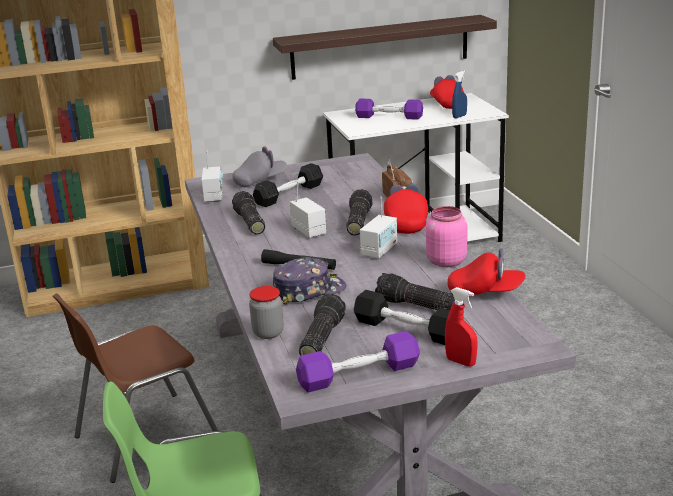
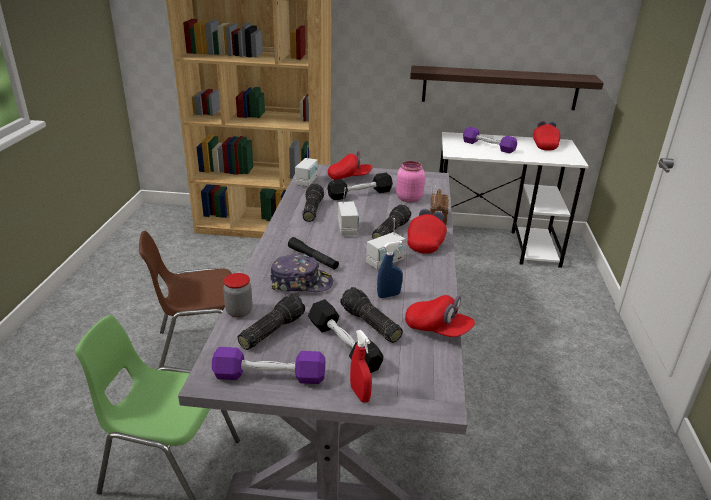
camera: 20 degrees right, 5 degrees up
grey cap [232,146,287,187] -> red cap [328,151,372,180]
pink jar [426,206,467,267] -> pink jar moved to [396,161,425,203]
blue spray bottle [452,70,467,119] -> blue spray bottle moved to [377,241,403,298]

